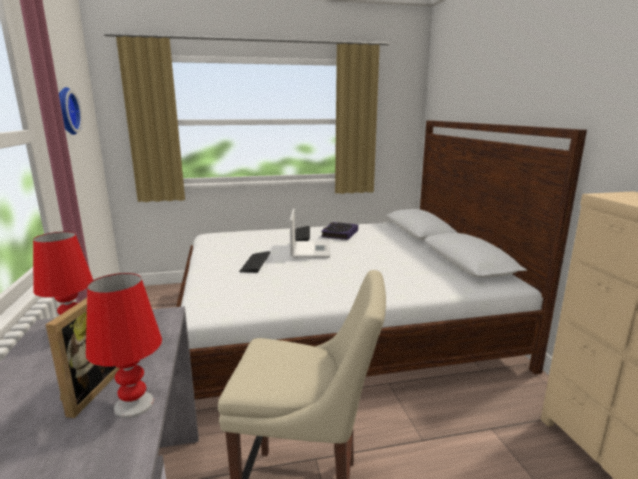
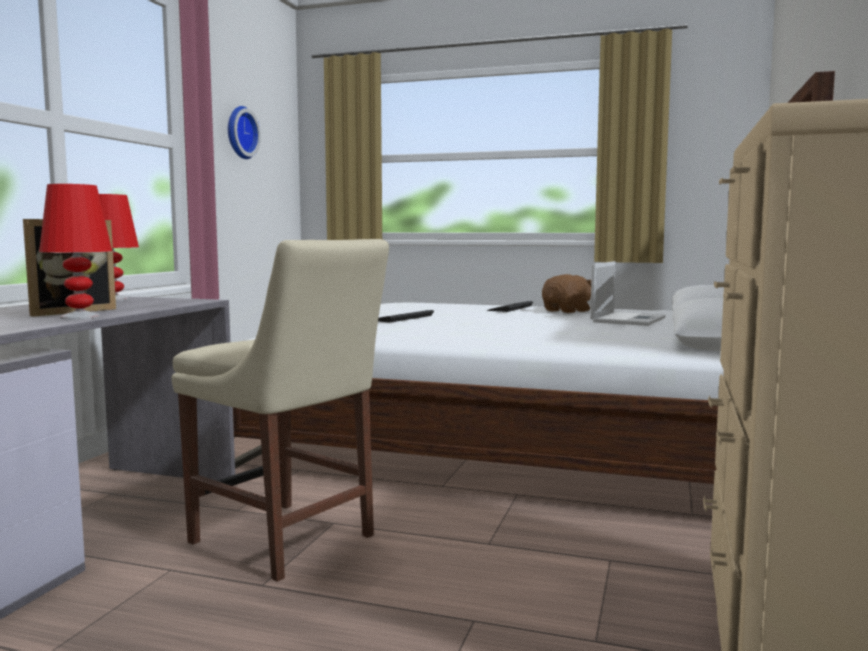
camera: 30 degrees right, 10 degrees down
laptop [290,208,330,258] -> laptop moved to [590,261,666,326]
book [321,222,358,240] -> brown plush toy [542,274,591,313]

